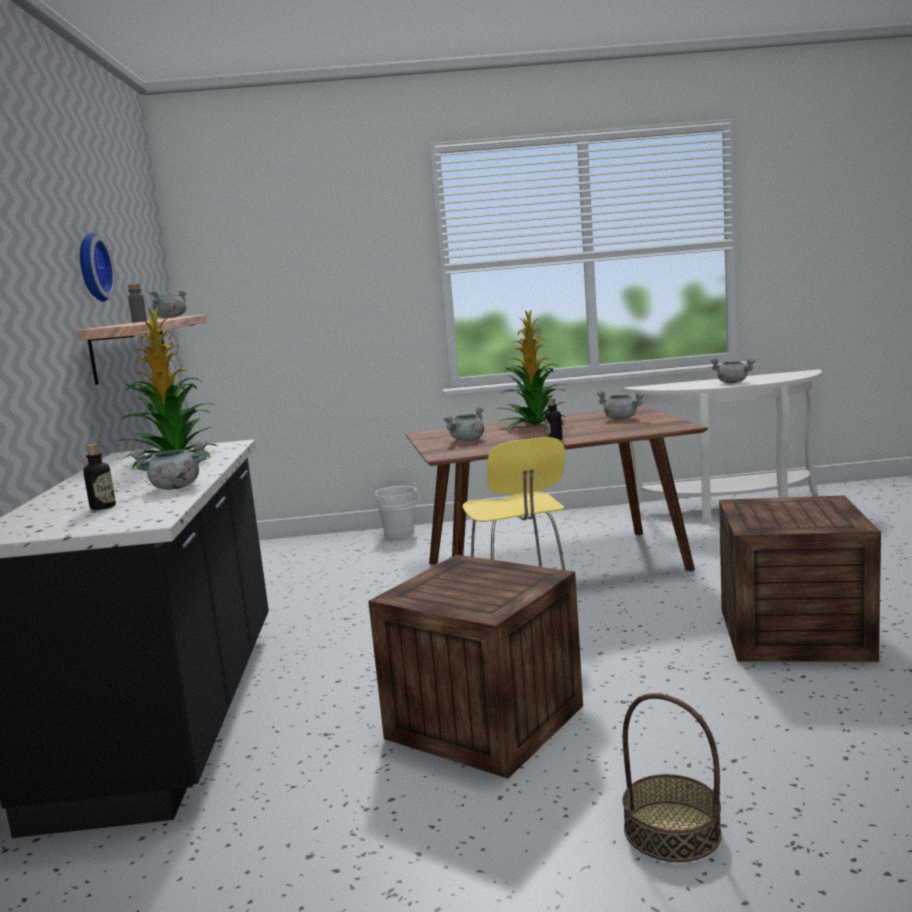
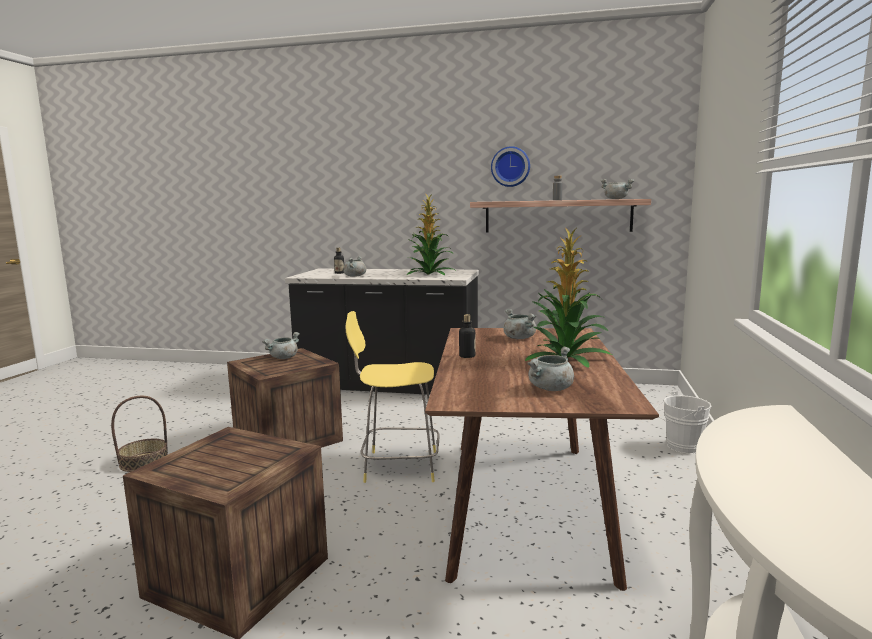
camera: 105 degrees right, 0 degrees up
grey cooking pot [711,358,755,383] -> grey cooking pot moved to [262,332,300,359]

